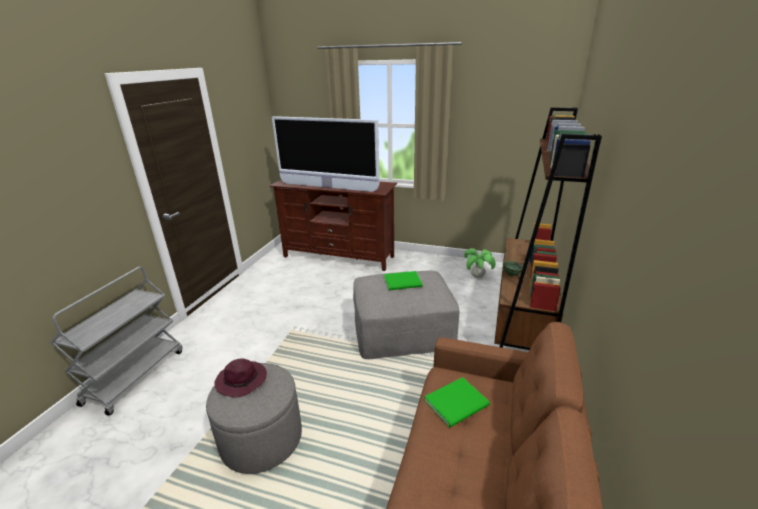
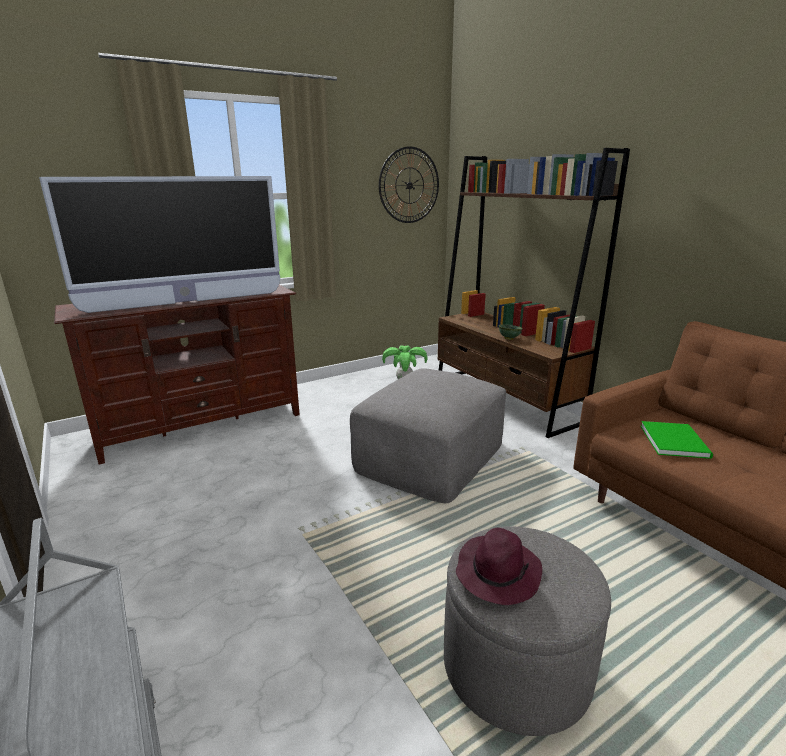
camera: 50 degrees left, 5 degrees down
green book [384,271,423,290] -> none
none -> wall clock [379,146,439,223]

